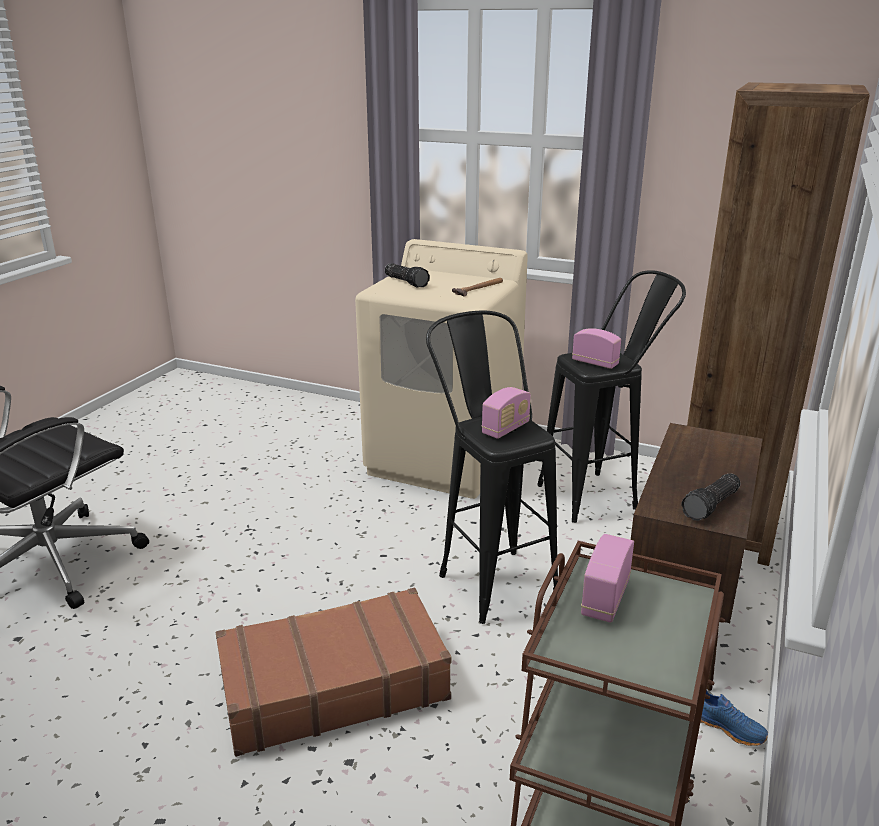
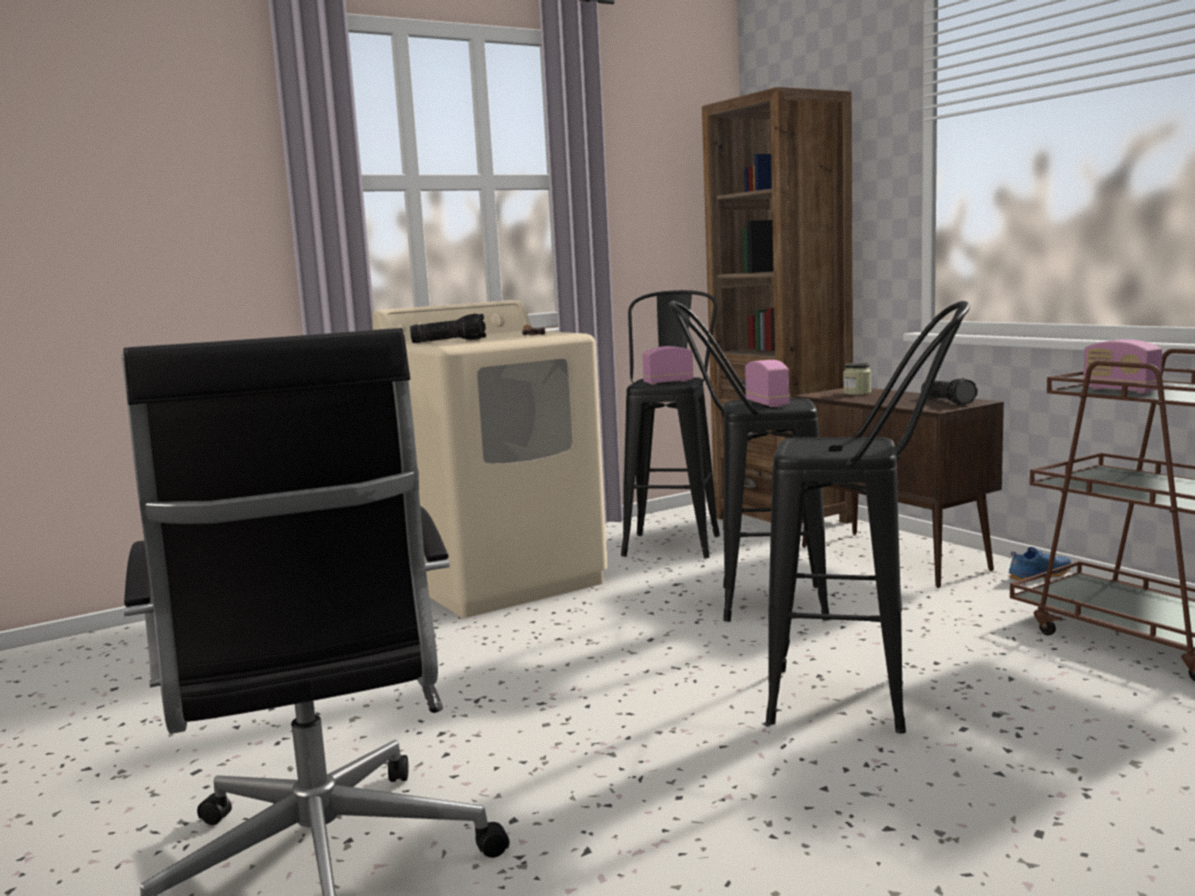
camera: 55 degrees left, 15 degrees down
brown suitcase [216,588,452,757] -> black stool [766,301,970,734]
none -> jar [843,363,871,395]

